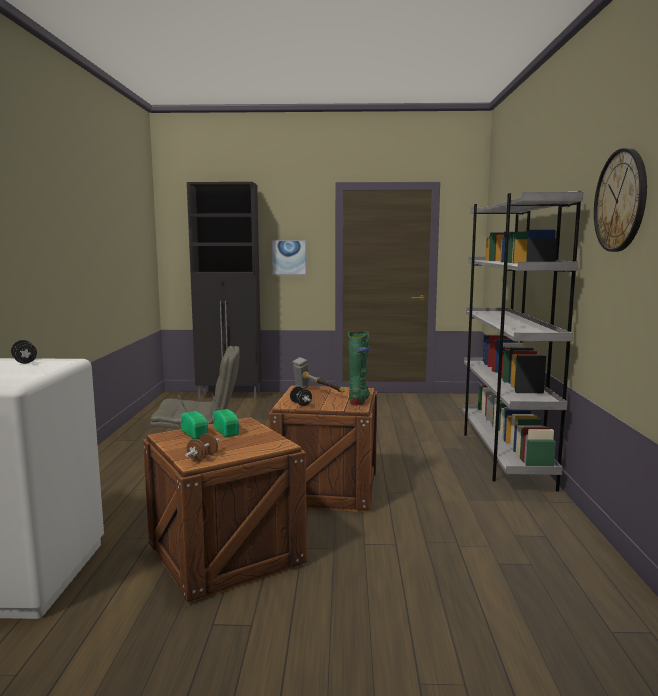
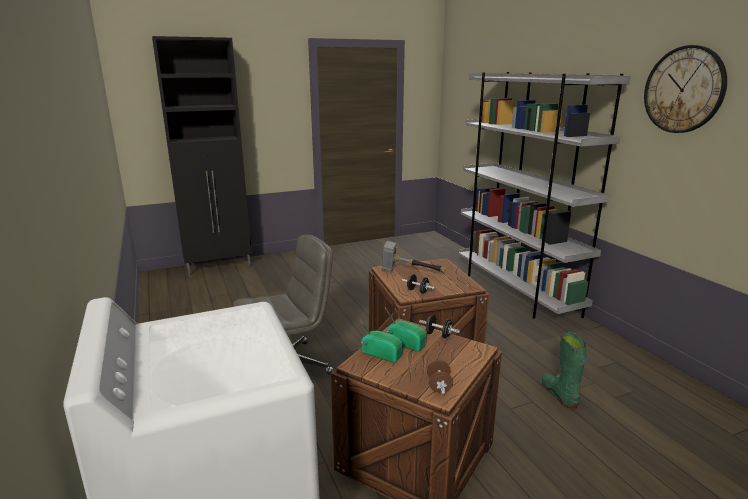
camera: 25 degrees left, 10 degrees up
black dumbbell [11,340,37,364] -> black dumbbell moved to [419,315,460,338]
picture [271,240,307,275] -> none
green boot [348,331,370,405] -> green boot moved to [542,332,587,409]

